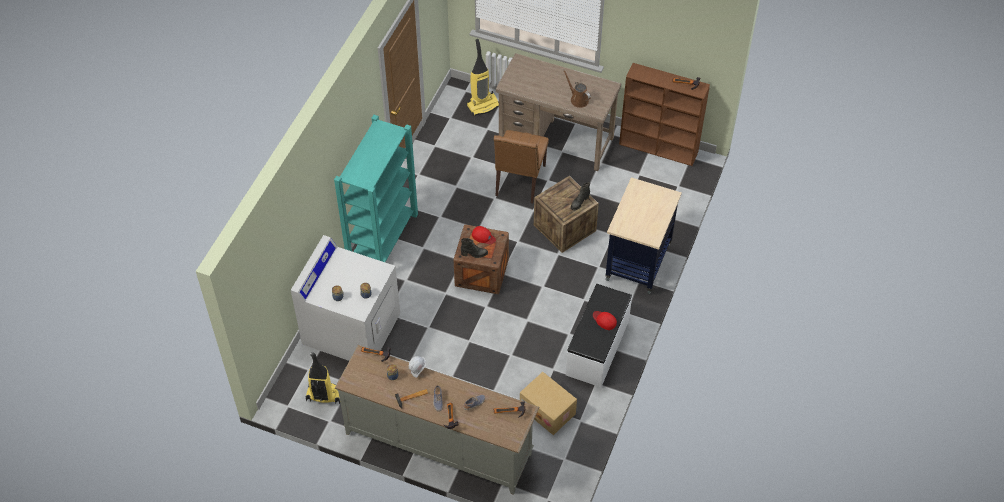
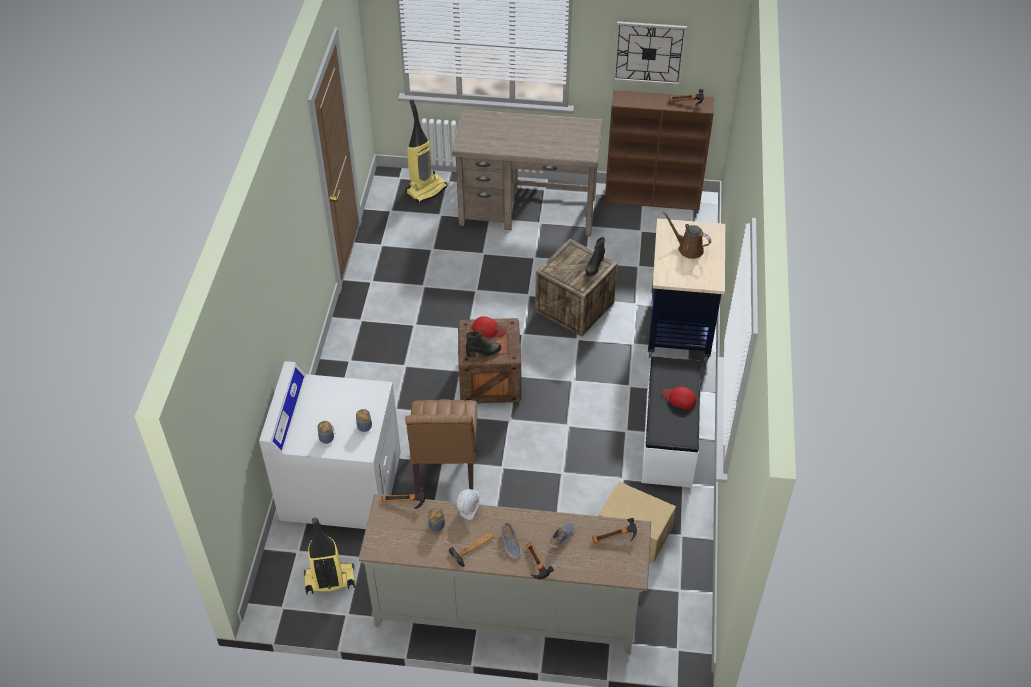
camera: 15 degrees left, 5 degrees down
turquoise bookcase [334,115,418,262] -> none
brown chair [494,130,549,204] -> brown chair moved to [405,399,477,494]
brown watering can [563,70,591,108] -> brown watering can moved to [663,212,711,259]
none -> wall clock [613,21,687,85]

